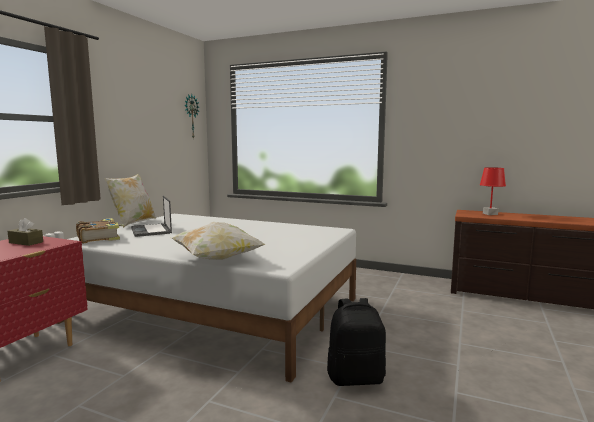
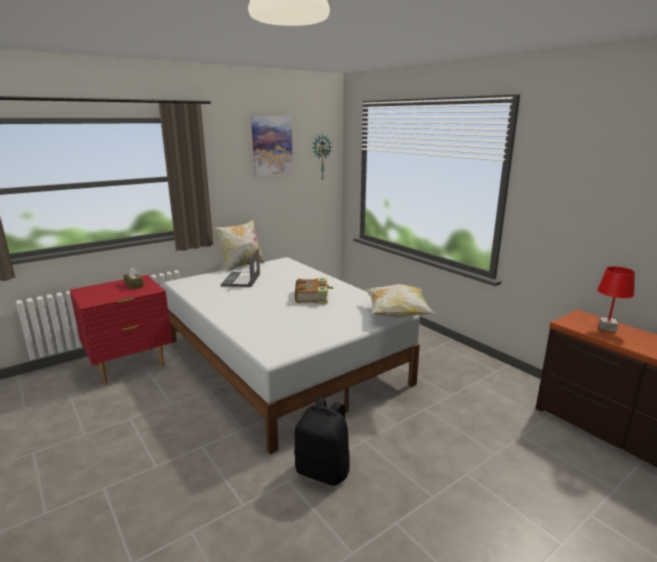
camera: 30 degrees right, 10 degrees up
book [76,218,124,244] -> book moved to [295,278,334,304]
pillow [172,222,266,260] -> pillow moved to [365,284,434,317]
none -> picture [251,115,293,177]

